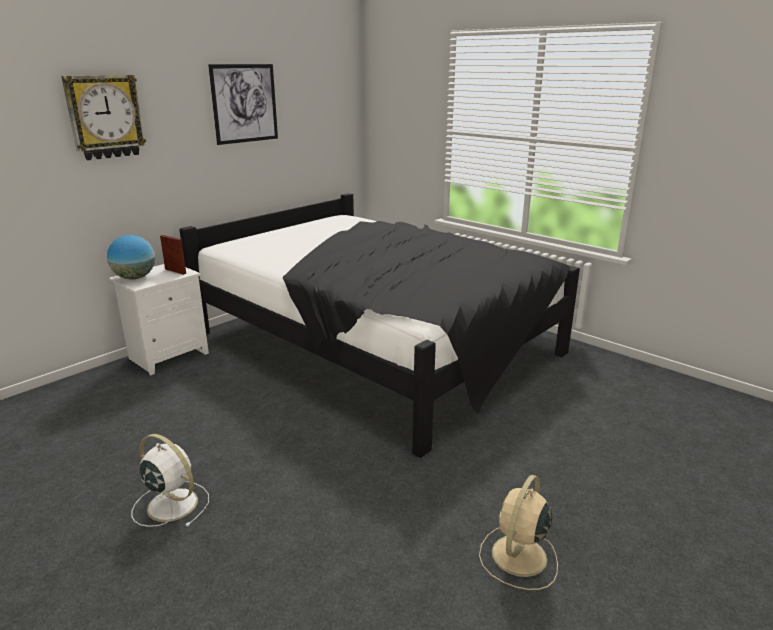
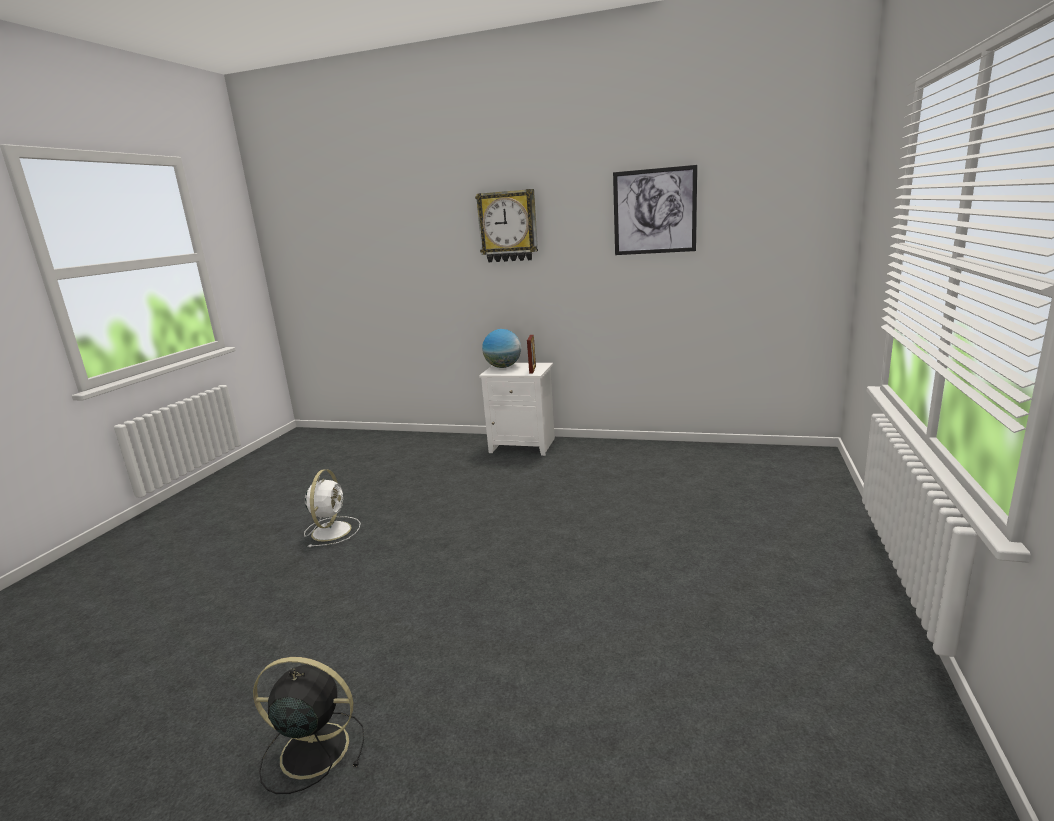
camera: 65 degrees right, 5 degrees down
black bed [179,193,580,458] -> none
beige fan [479,475,558,590] -> black fan [253,657,364,794]

